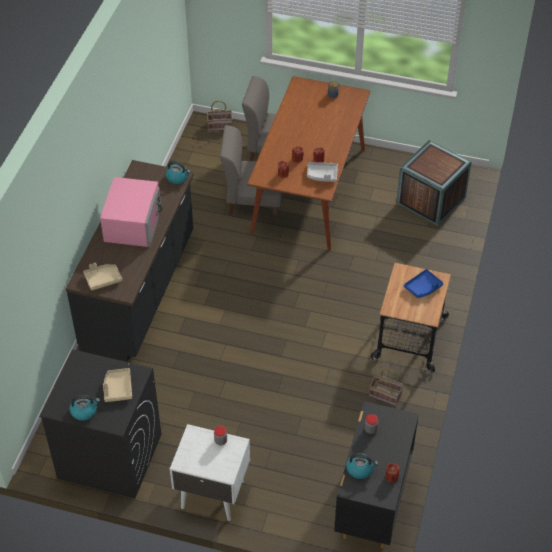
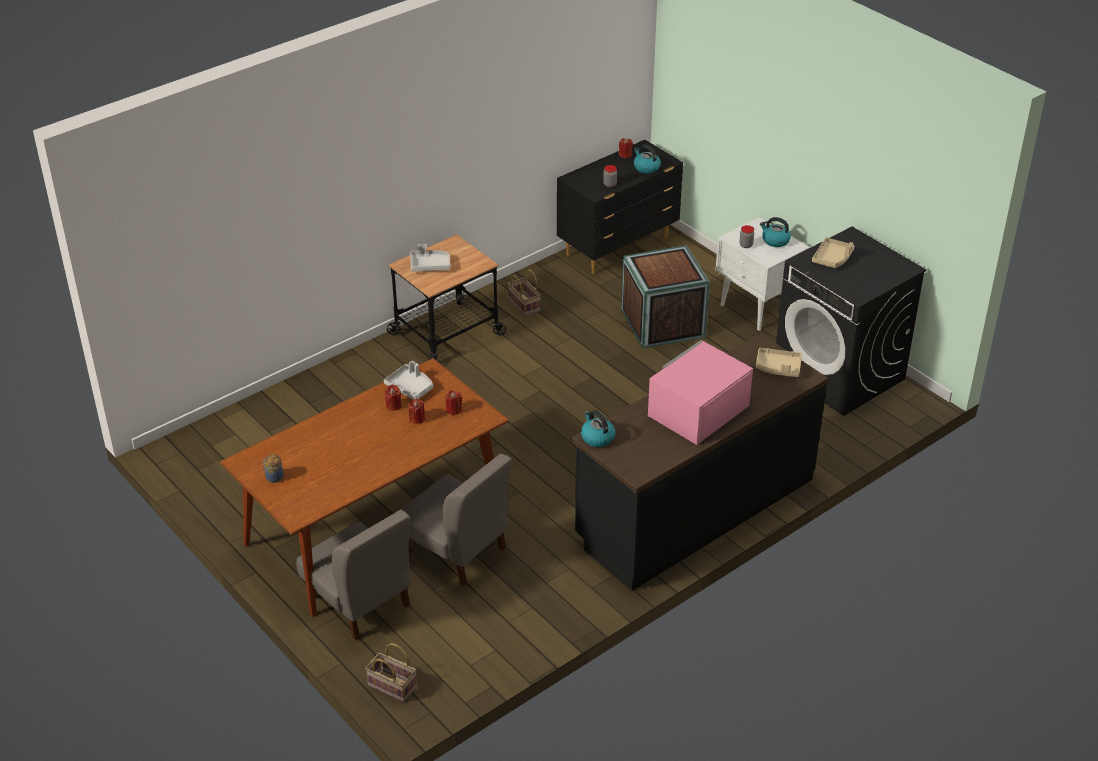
camera: 145 degrees left, 10 degrees down
kettle [70,395,100,421] -> kettle moved to [760,217,791,247]
crate [396,140,472,226] -> crate moved to [621,245,710,349]
blue tray [404,269,443,298] -> grey tray [410,244,450,272]

